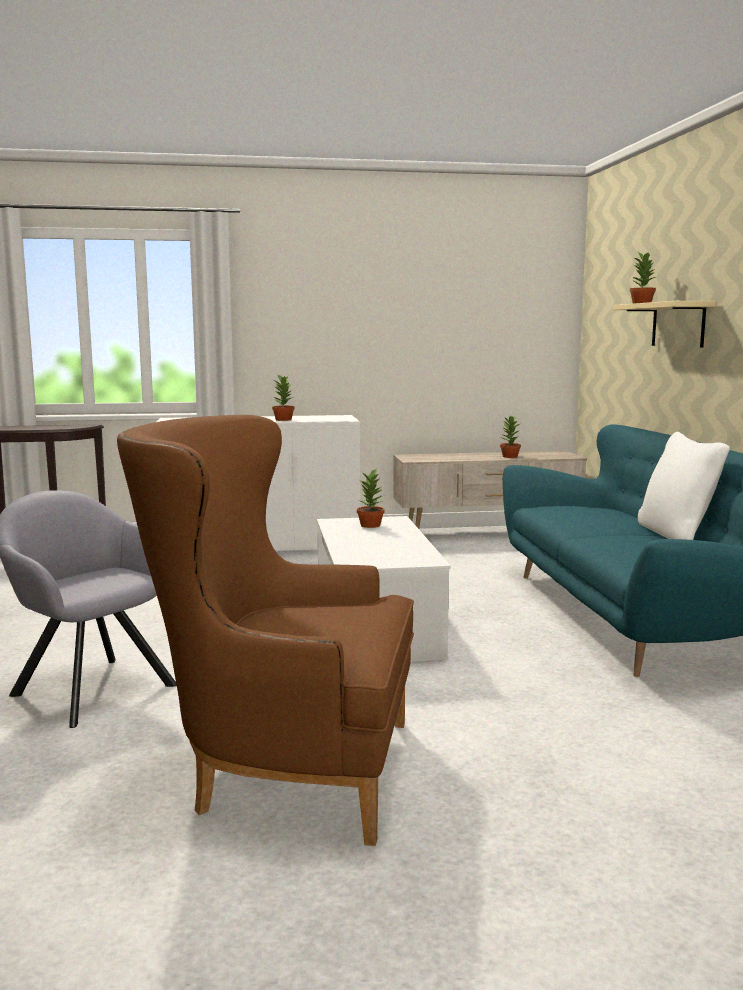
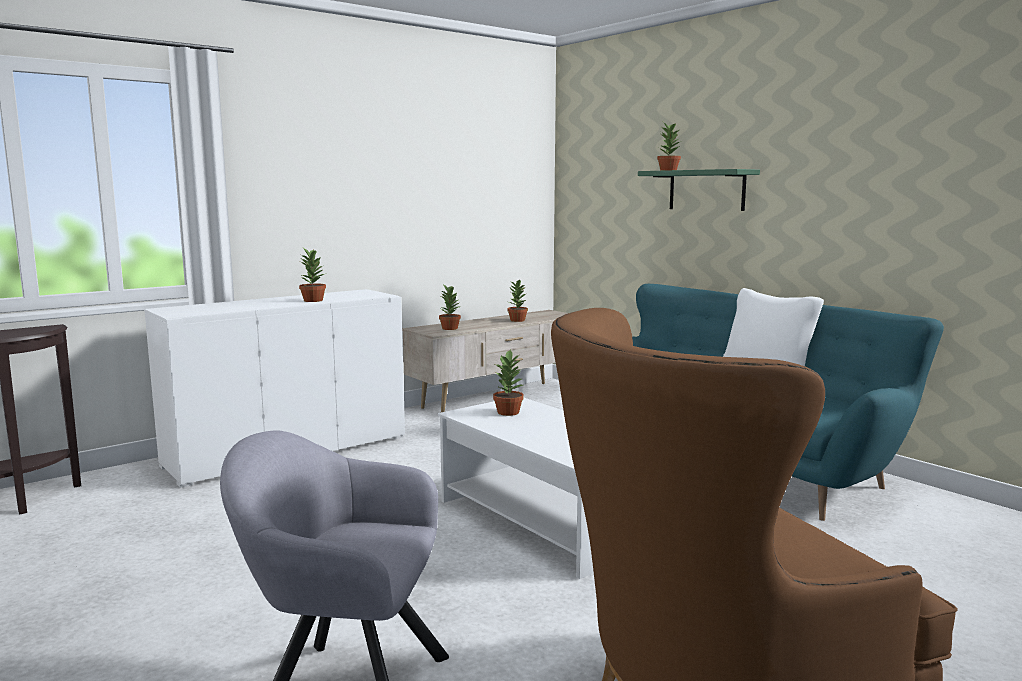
camera: 30 degrees left, 0 degrees up
beige shelf [613,301,716,348] -> green shelf [638,169,760,211]
none -> potted plant [439,285,461,330]

